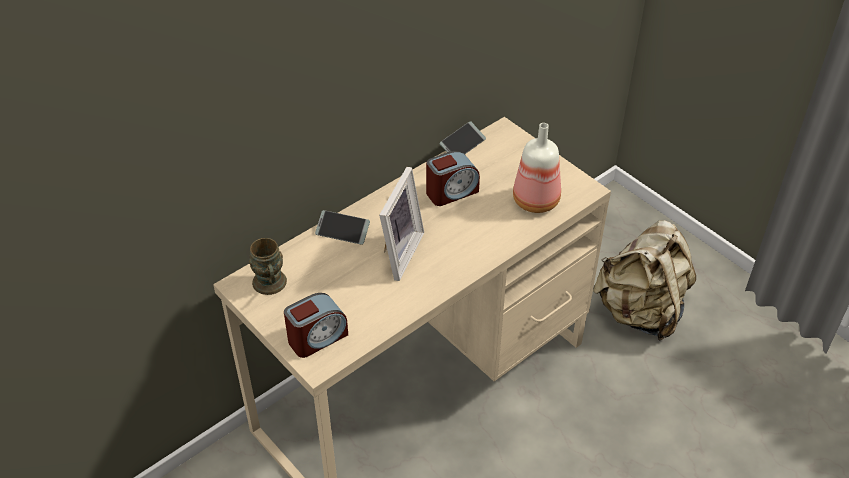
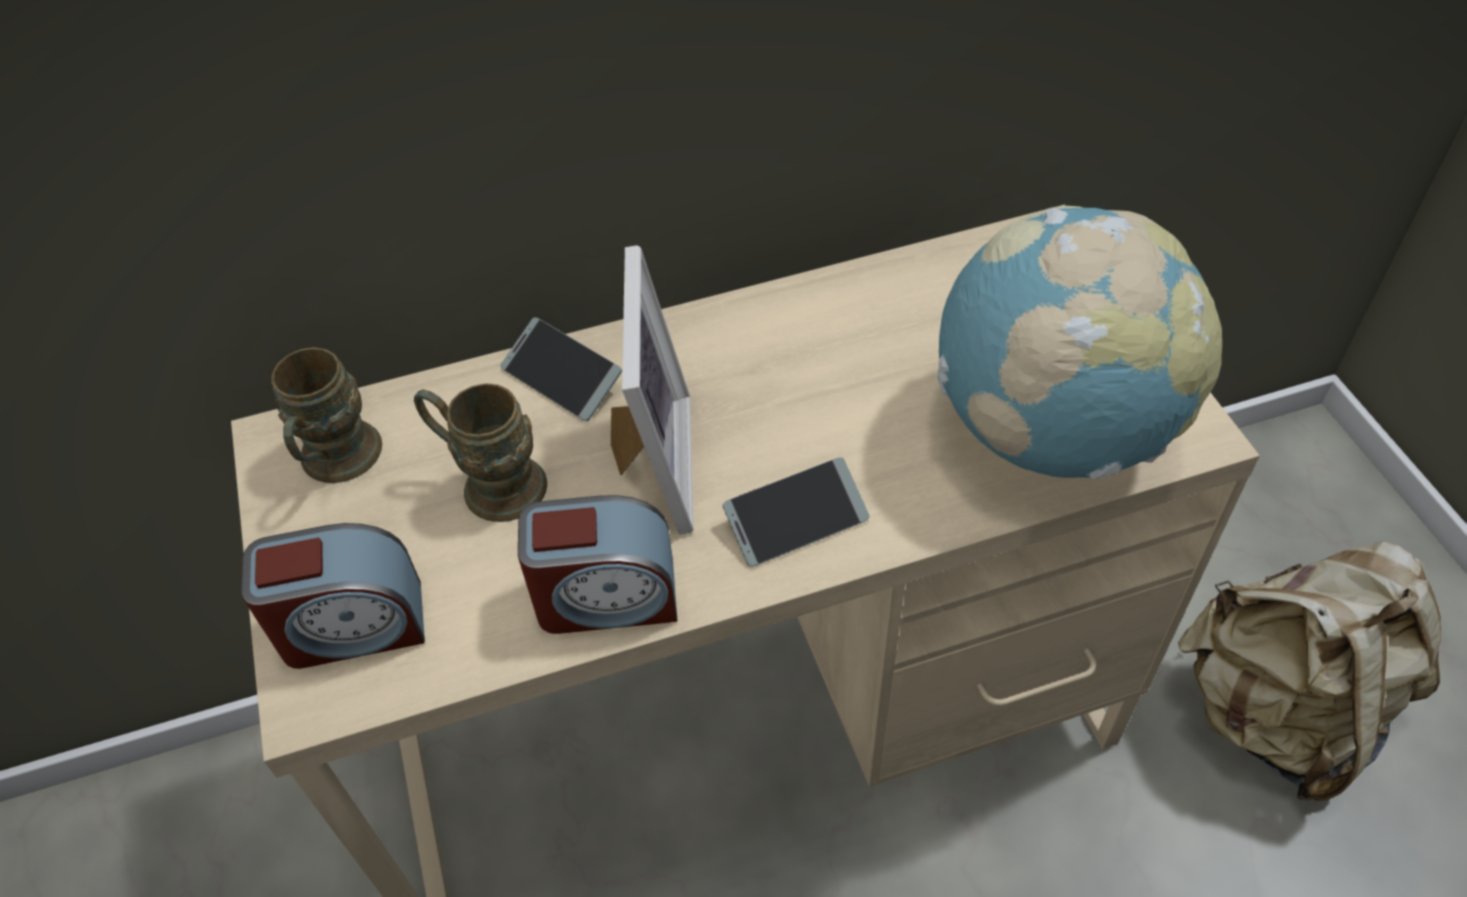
camera: 25 degrees right, 5 degrees up
picture frame [379,167,424,281] -> picture frame turned 45 degrees counterclockwise [611,245,693,535]
alarm clock [426,151,480,206] -> alarm clock moved to [518,495,678,634]
phone [439,121,486,154] -> phone moved to [723,457,870,567]
bottle [513,123,561,213] -> globe [937,206,1222,479]
none -> brown mug [414,383,547,522]

